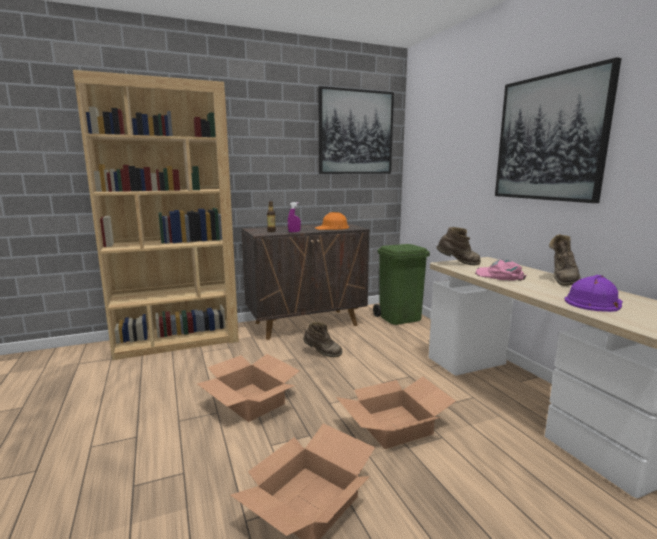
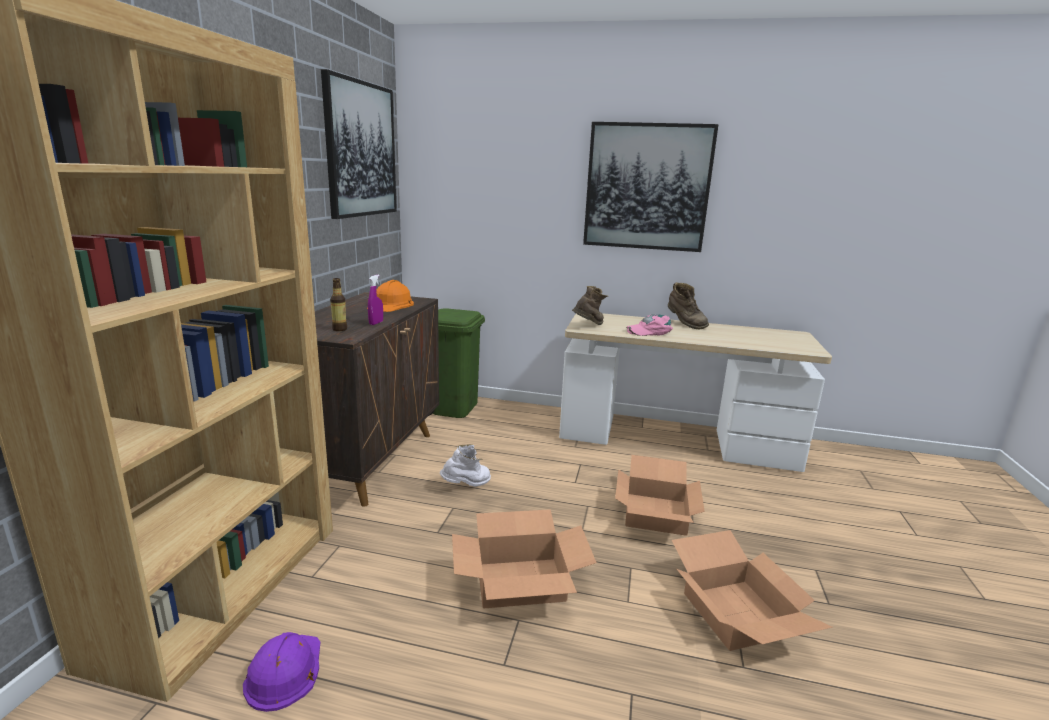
camera: 55 degrees left, 5 degrees up
brown boot [303,321,342,357] -> white boot [440,444,491,487]
purple hard hat [565,275,623,312] -> purple hard hat moved to [243,632,320,712]

